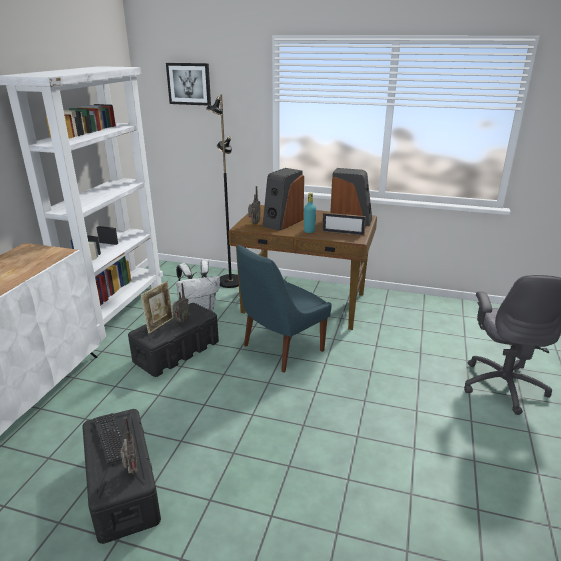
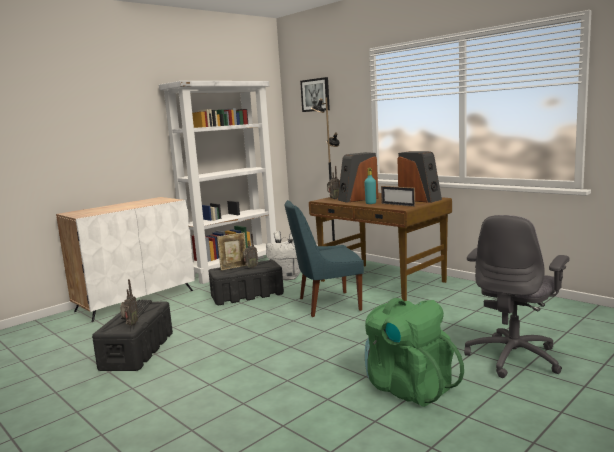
camera: 30 degrees right, 15 degrees down
none -> green backpack [365,298,464,407]

